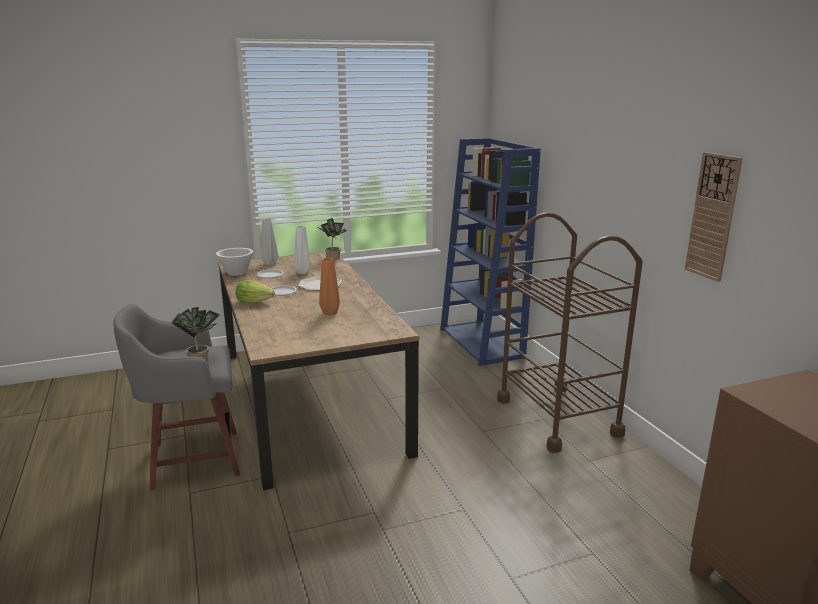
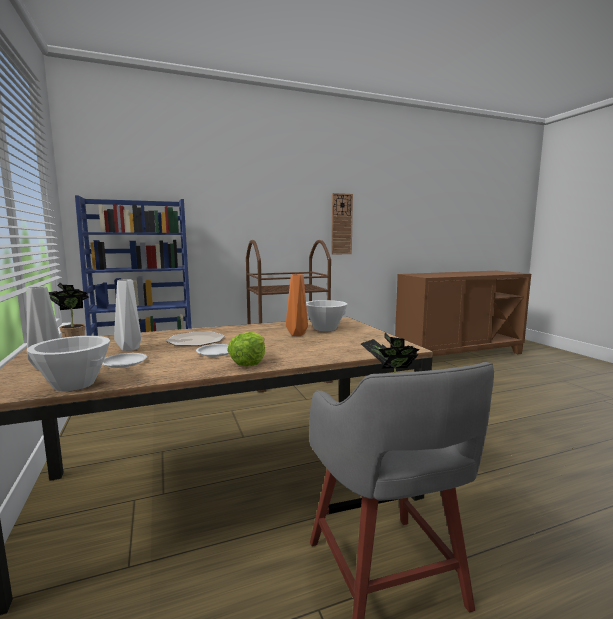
camera: 90 degrees left, 10 degrees down
none -> white bowl [306,300,347,331]

